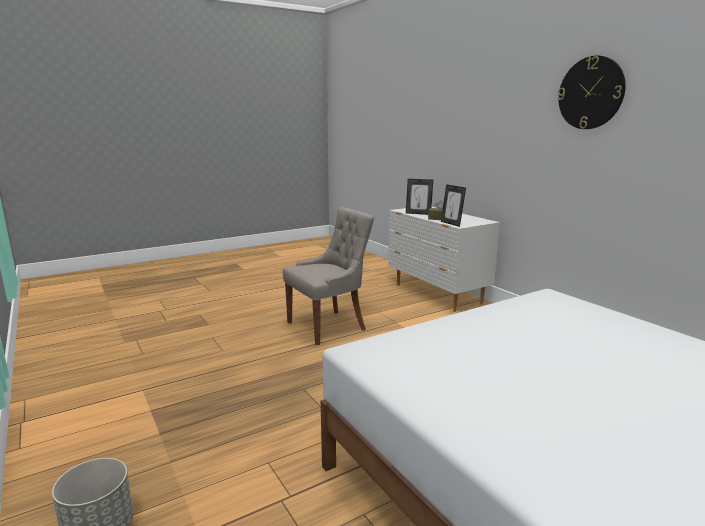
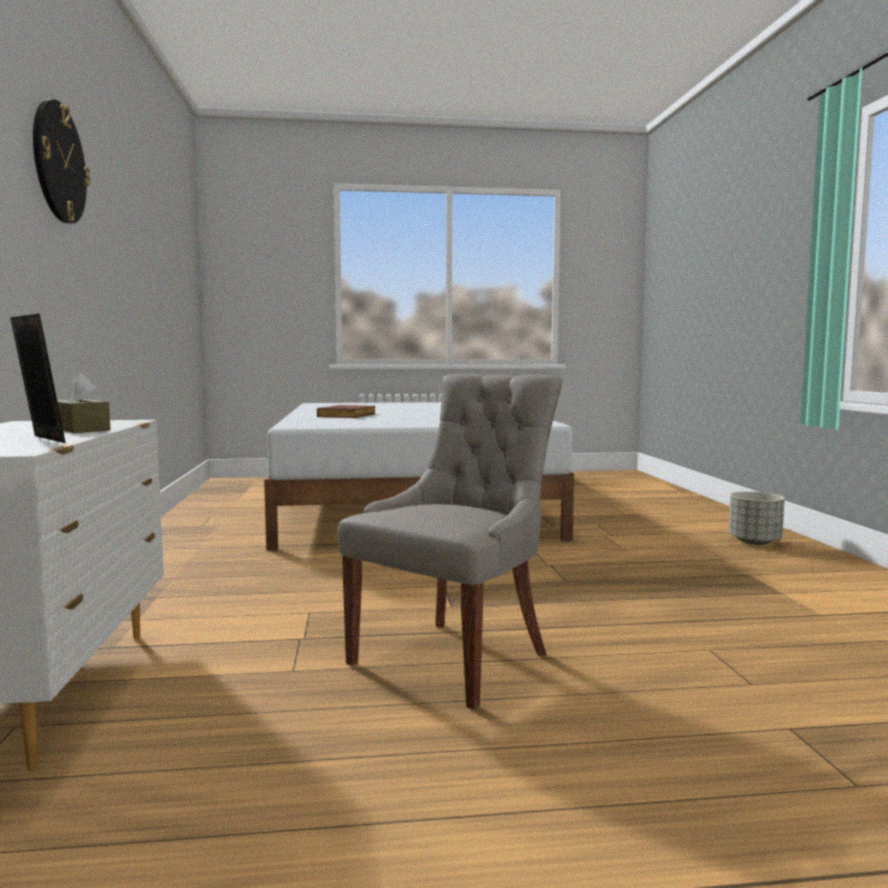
camera: 155 degrees left, 10 degrees down
grey chair [283,207,374,345] -> grey chair turned 135 degrees clockwise [337,373,562,710]
picture frame [441,184,466,227] -> none
none -> book [317,405,376,418]

